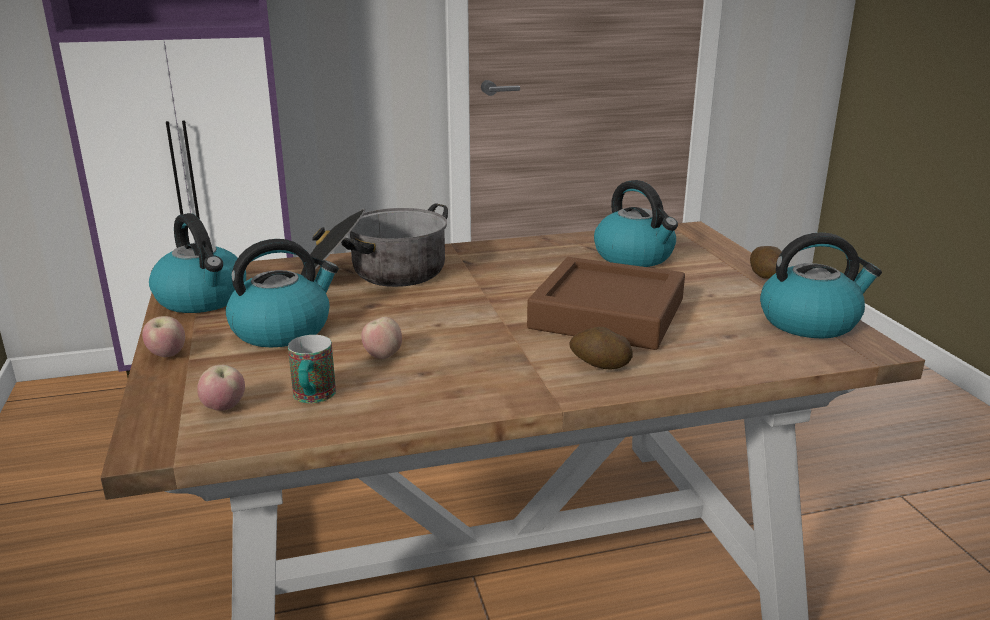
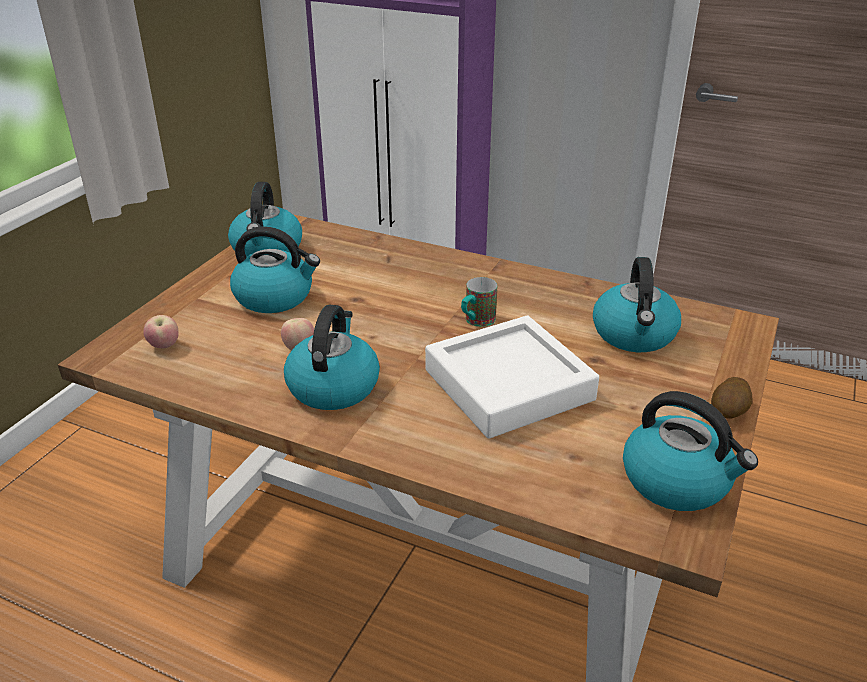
camera: 40 degrees right, 10 degrees up
apple [142,316,185,357] -> none
mug [288,335,336,403] -> mug moved to [461,277,497,327]
cooking pot [301,203,448,287] -> none
brown tray [527,257,685,350] -> white tray [425,315,599,439]
potato [569,327,633,369] -> none
none -> kettle [284,305,380,410]

